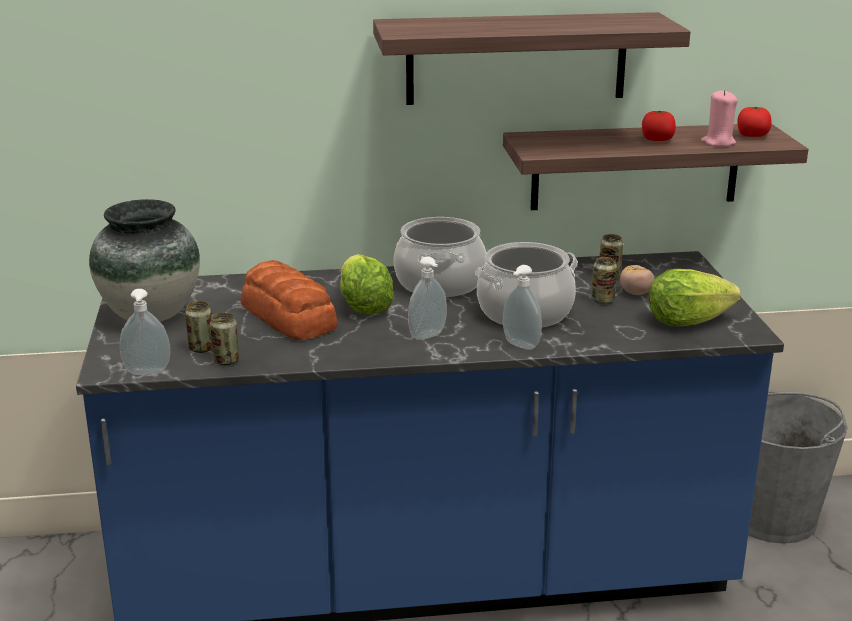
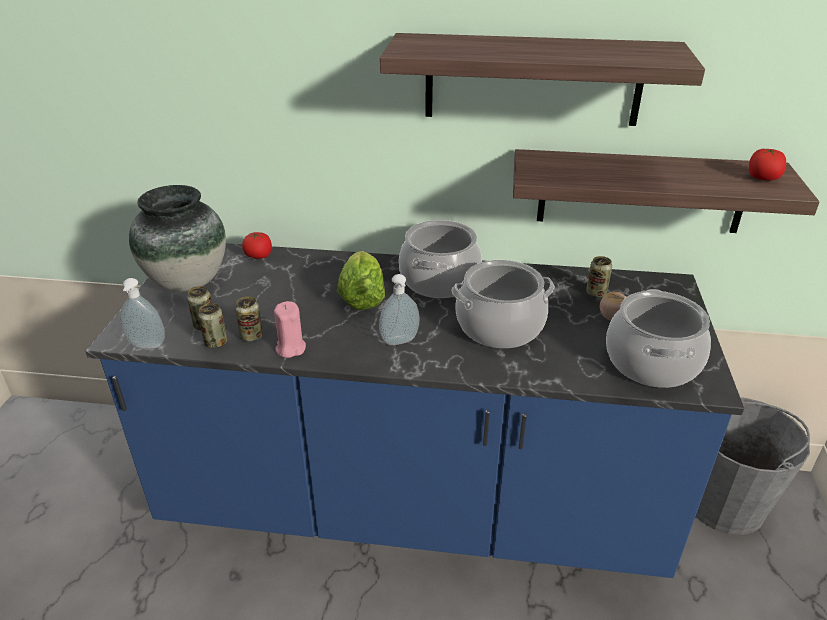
camera: 15 degrees right, 10 degrees up
bread [241,260,338,340] -> none
soap dispenser [503,265,542,350] -> none
can [591,257,617,304] -> can moved to [235,297,263,342]
tomato [642,111,676,141] -> tomato moved to [242,232,272,259]
lettuce [649,269,741,326] -> cooking pot [606,289,711,388]
pink candle [701,90,738,147] -> pink candle moved to [274,301,306,358]

